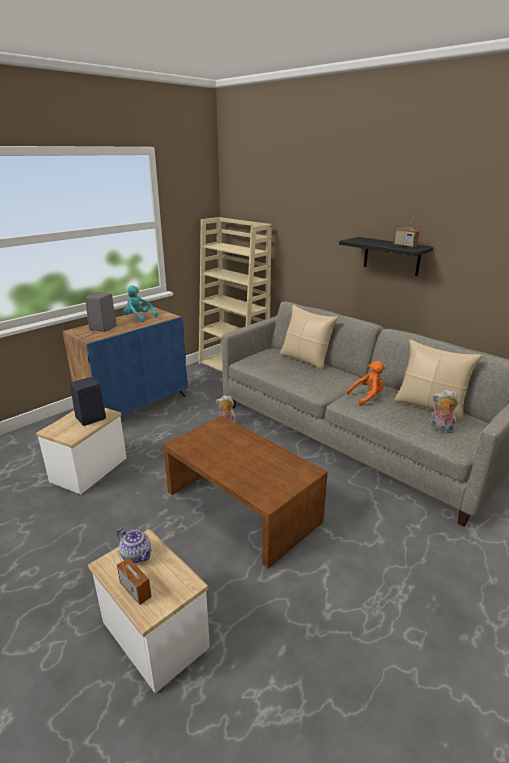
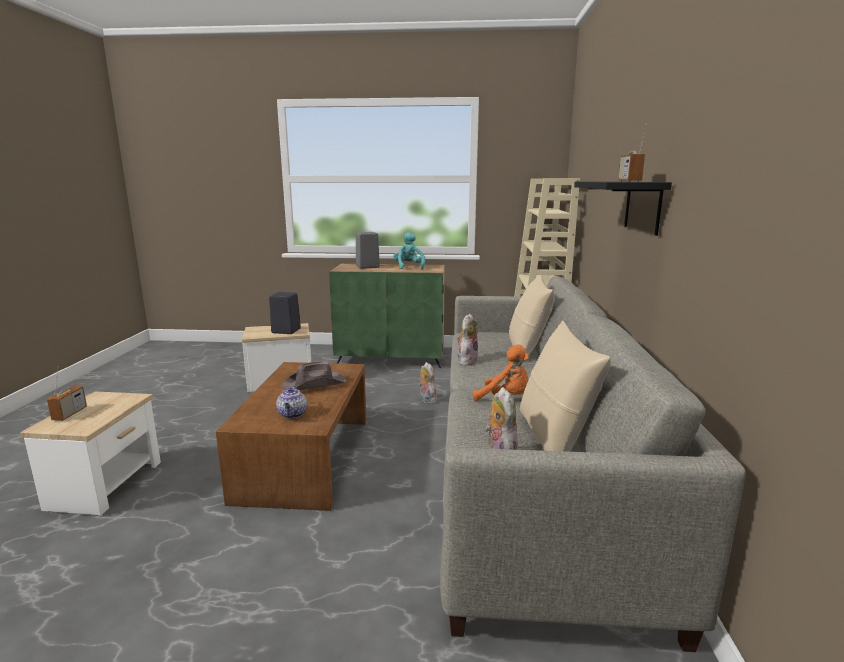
camera: 50 degrees right, 10 degrees down
blue cabinet [63,307,187,415] -> green cabinet [329,264,445,368]
teapot [117,528,152,563] -> teapot moved to [276,386,307,418]
none -> brown hat [282,360,347,390]
none -> plush toy [457,314,478,366]

